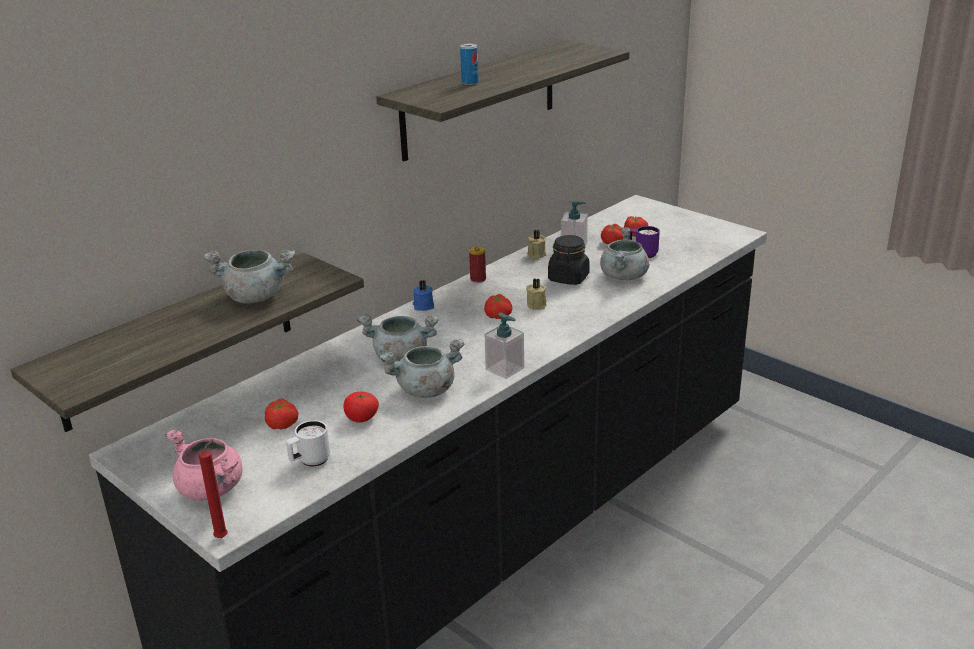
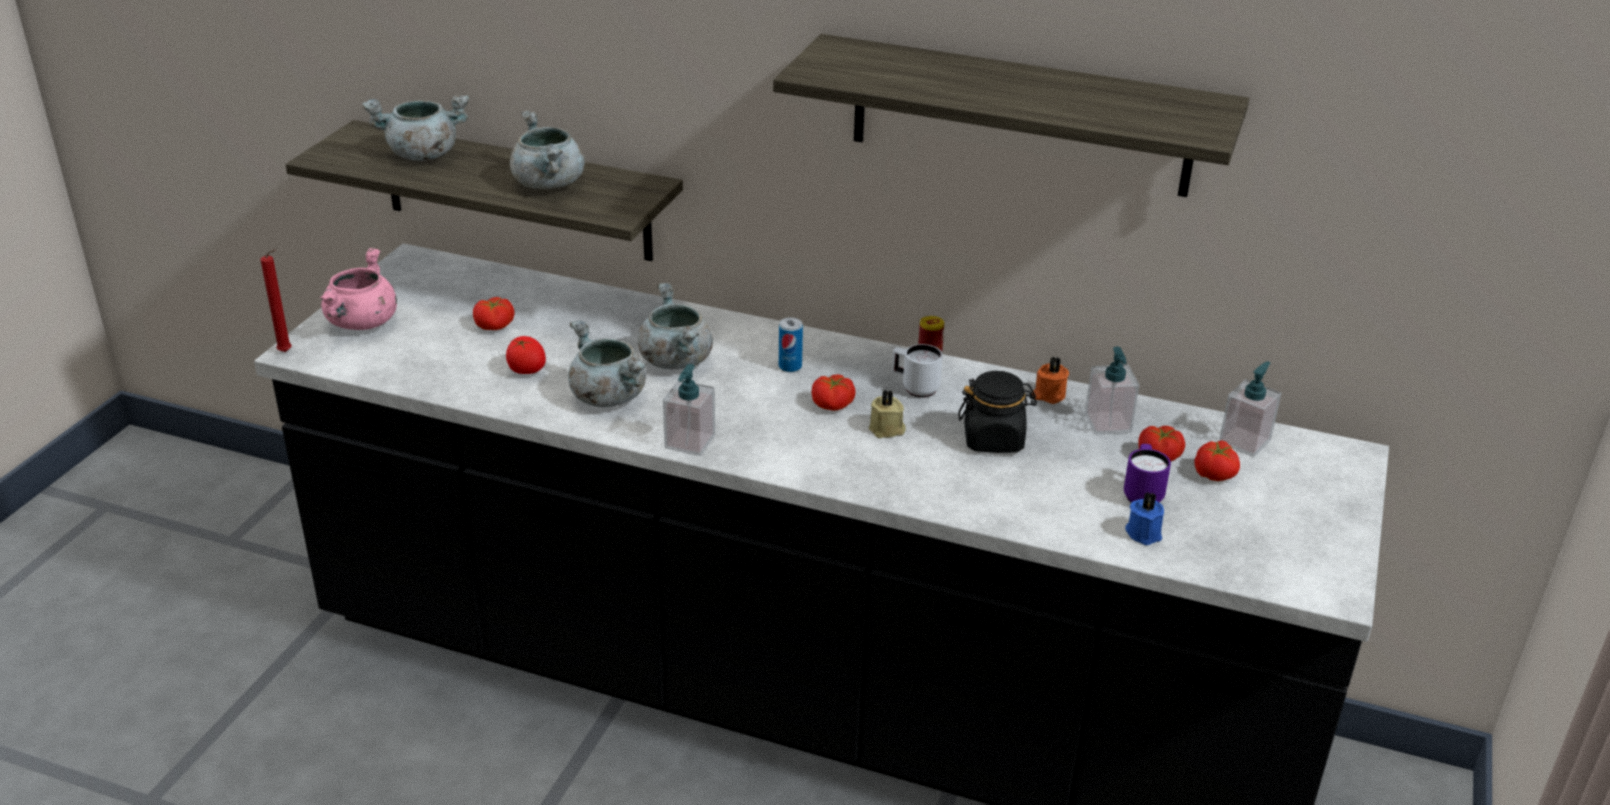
camera: 65 degrees right, 5 degrees up
white mug [286,420,330,467] -> white mug moved to [892,344,943,398]
blue candle [413,280,434,311] -> blue candle moved to [1125,492,1164,545]
can [460,44,479,85] -> can moved to [779,317,803,372]
beige candle [527,230,546,259] -> orange candle [1032,357,1069,404]
grey cooking pot [600,227,649,280] -> grey cooking pot moved to [362,95,469,161]
none -> soap dispenser [1219,361,1281,457]

